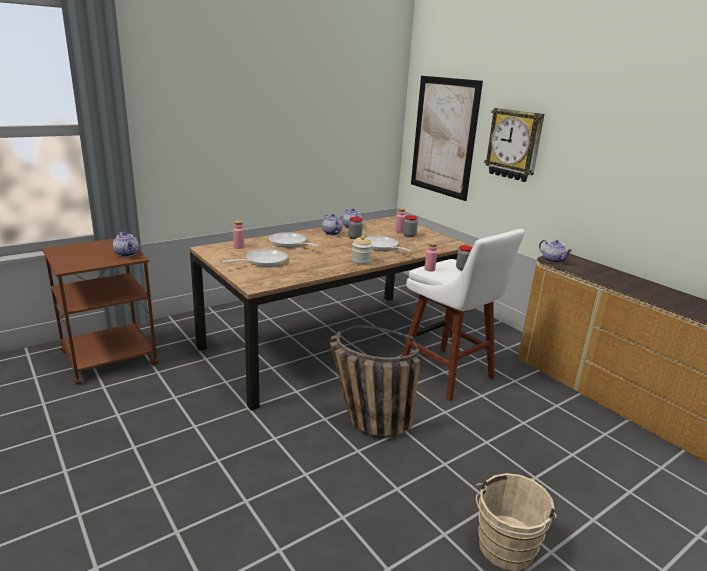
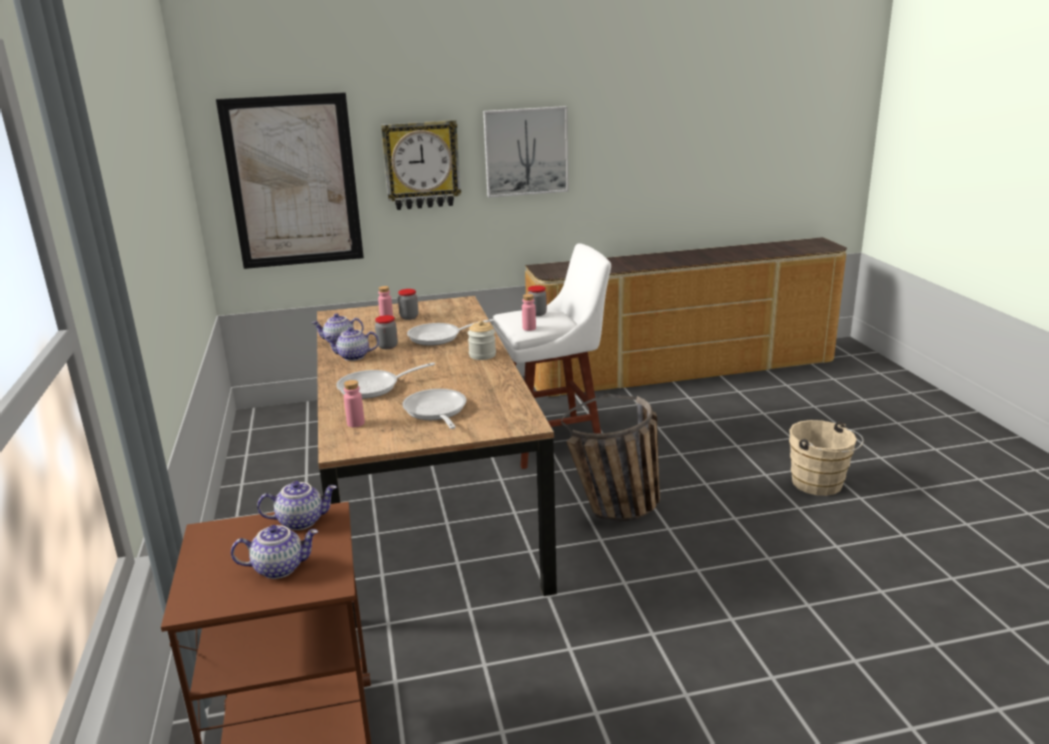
camera: 65 degrees left, 0 degrees up
teapot [539,240,573,263] -> teapot moved to [231,525,318,579]
none -> picture [483,106,568,198]

